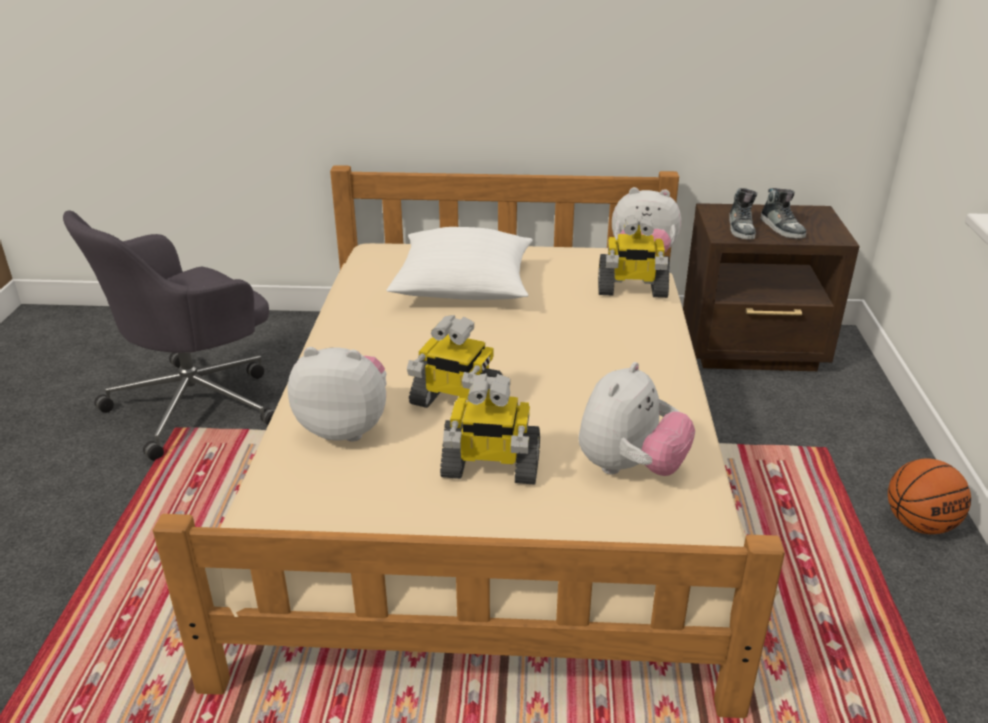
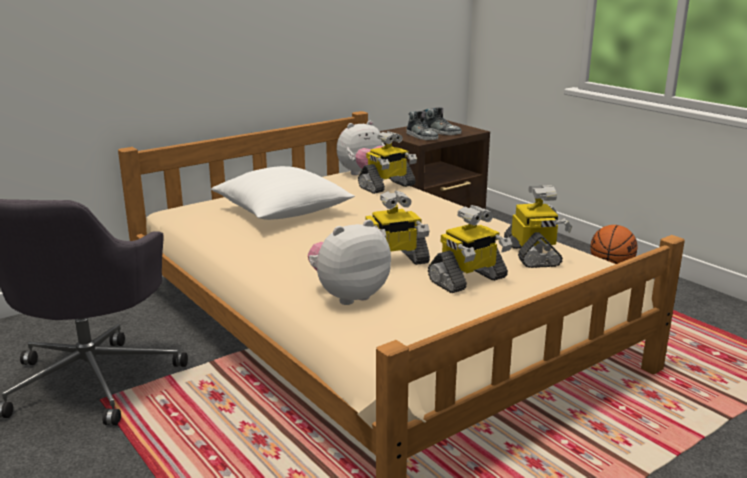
camera: 40 degrees left, 10 degrees down
plush toy [579,362,695,476] -> toy robot [504,185,572,268]

